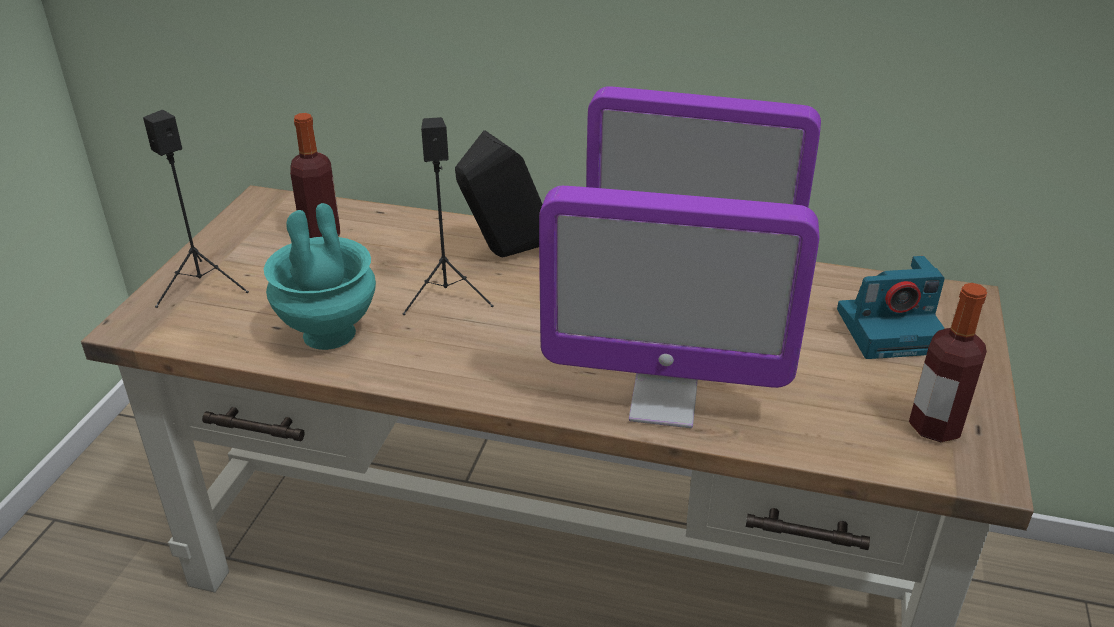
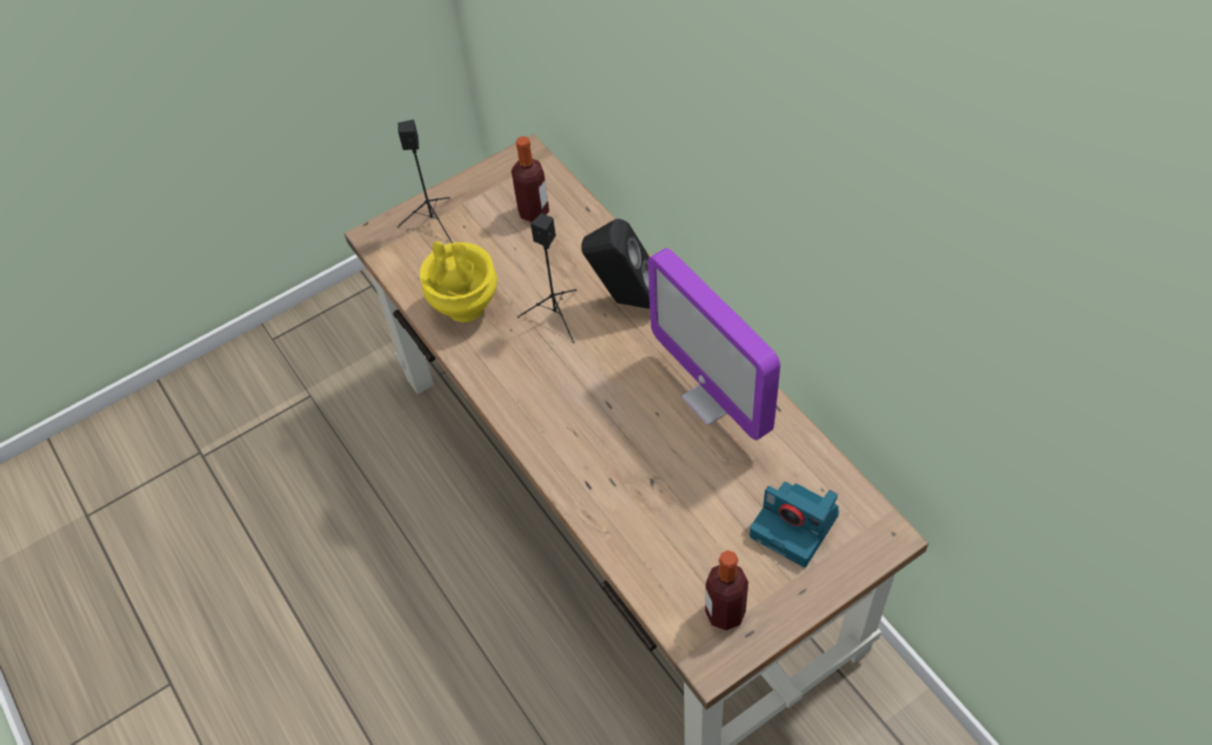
camera: 45 degrees right, 20 degrees up
turquoise vase [264,203,376,350] -> yellow vase [420,241,497,322]
monitor [539,186,819,428] -> none

